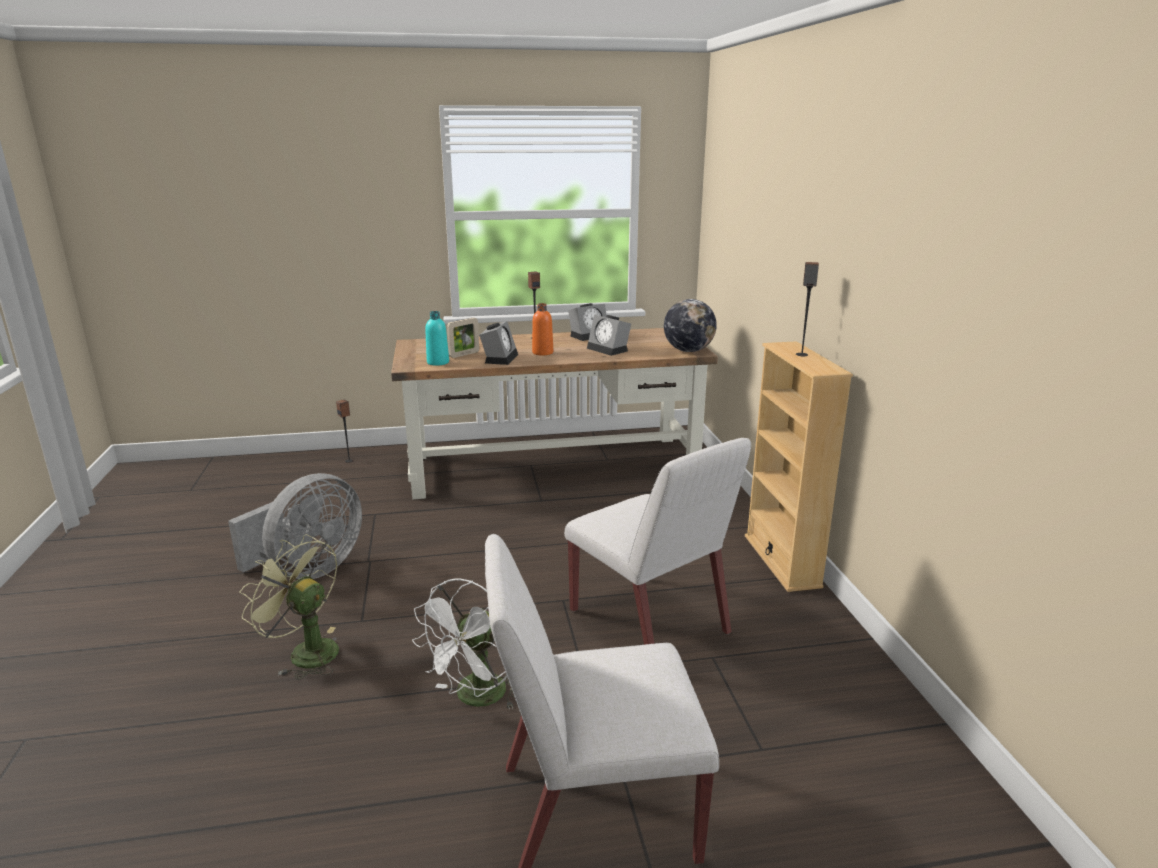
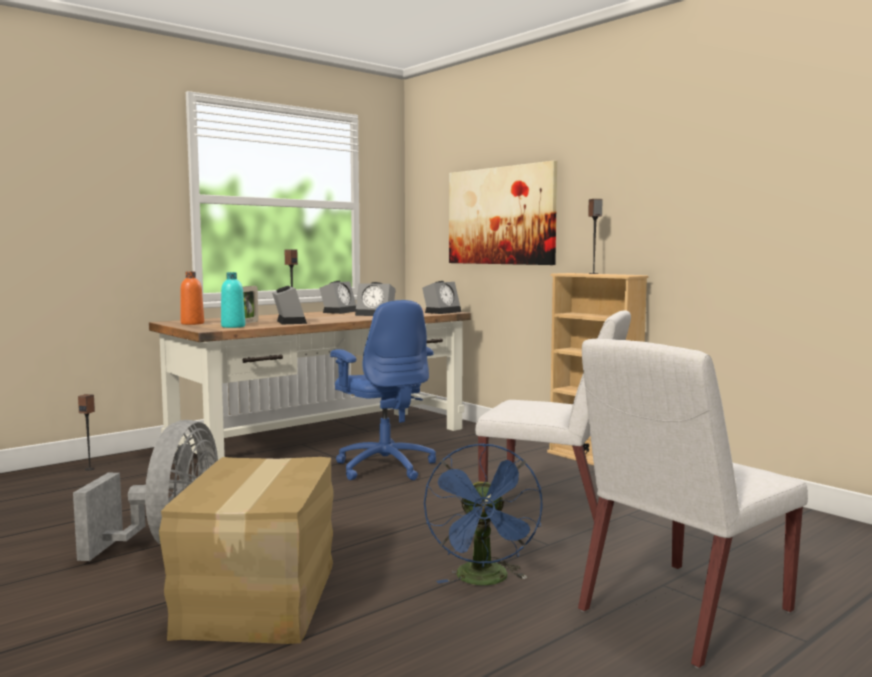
camera: 30 degrees left, 15 degrees down
green fan [240,534,339,680] -> cardboard box [159,457,334,644]
white fan [412,579,514,710] -> blue fan [424,443,543,585]
orange bottle [532,303,553,356] -> orange bottle moved to [180,271,204,325]
globe [664,299,717,352] -> alarm clock [422,281,461,314]
none -> blue office chair [330,300,436,480]
none -> picture [449,161,557,265]

